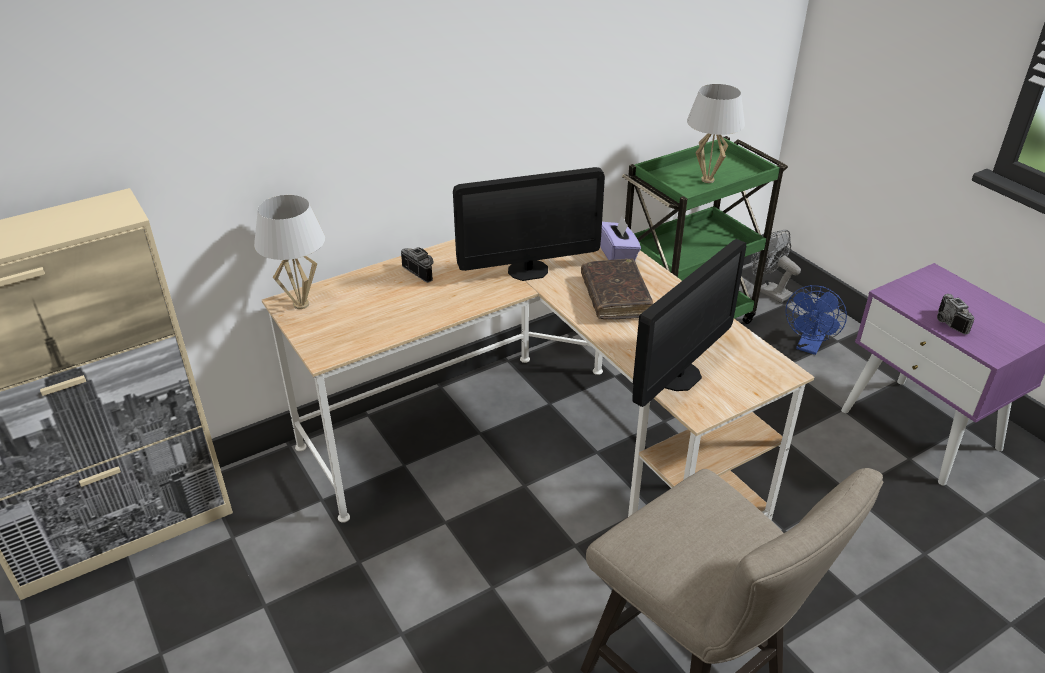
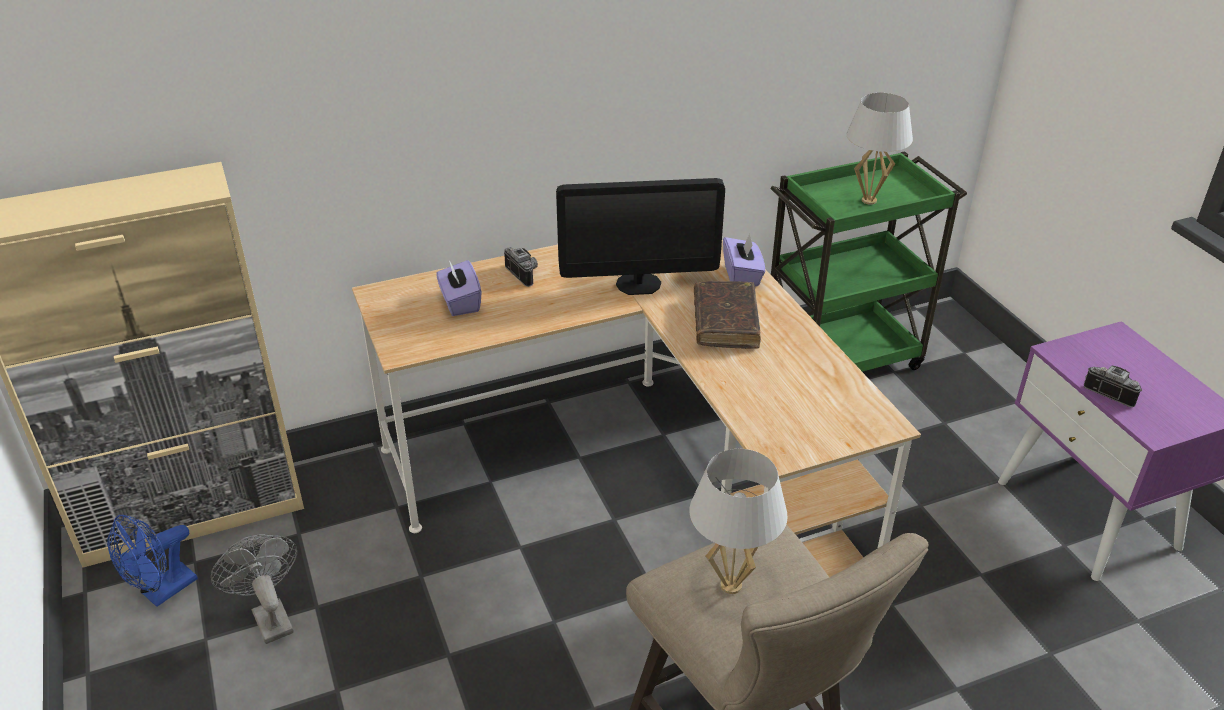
camera: 10 degrees right, 0 degrees up
white table lamp [254,195,325,309] -> white table lamp moved to [689,449,788,594]
monitor [632,239,746,407] -> none
grey fan [751,230,801,303] -> grey fan moved to [211,534,297,644]
blue fan [786,285,847,355] -> blue fan moved to [107,515,198,607]
camera [937,294,974,334] -> camera turned 135 degrees clockwise [1084,365,1142,407]
none -> purple tissue box [436,260,481,316]

